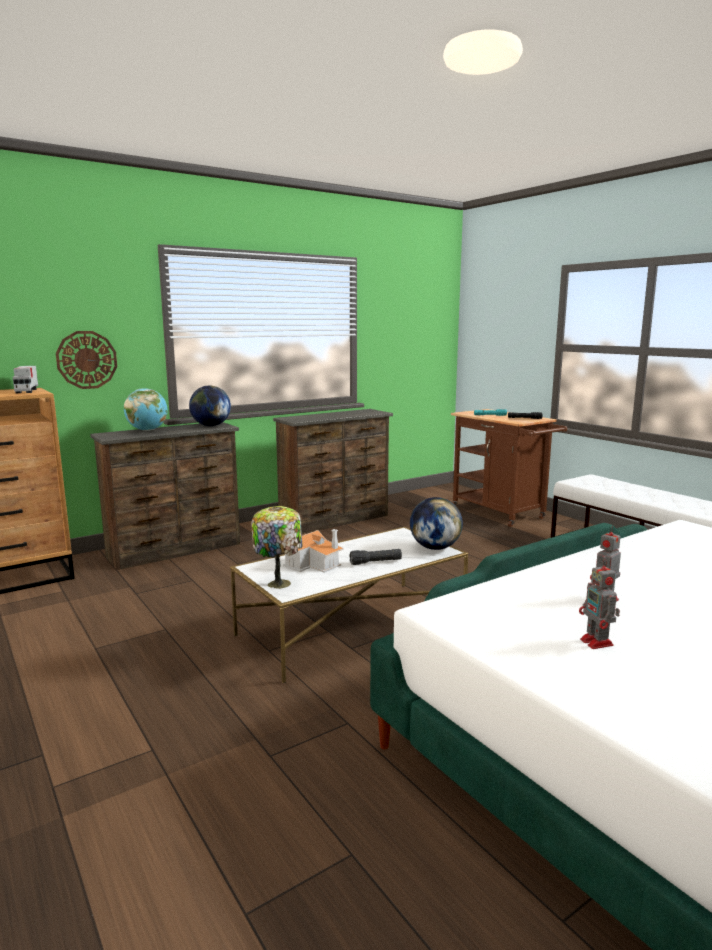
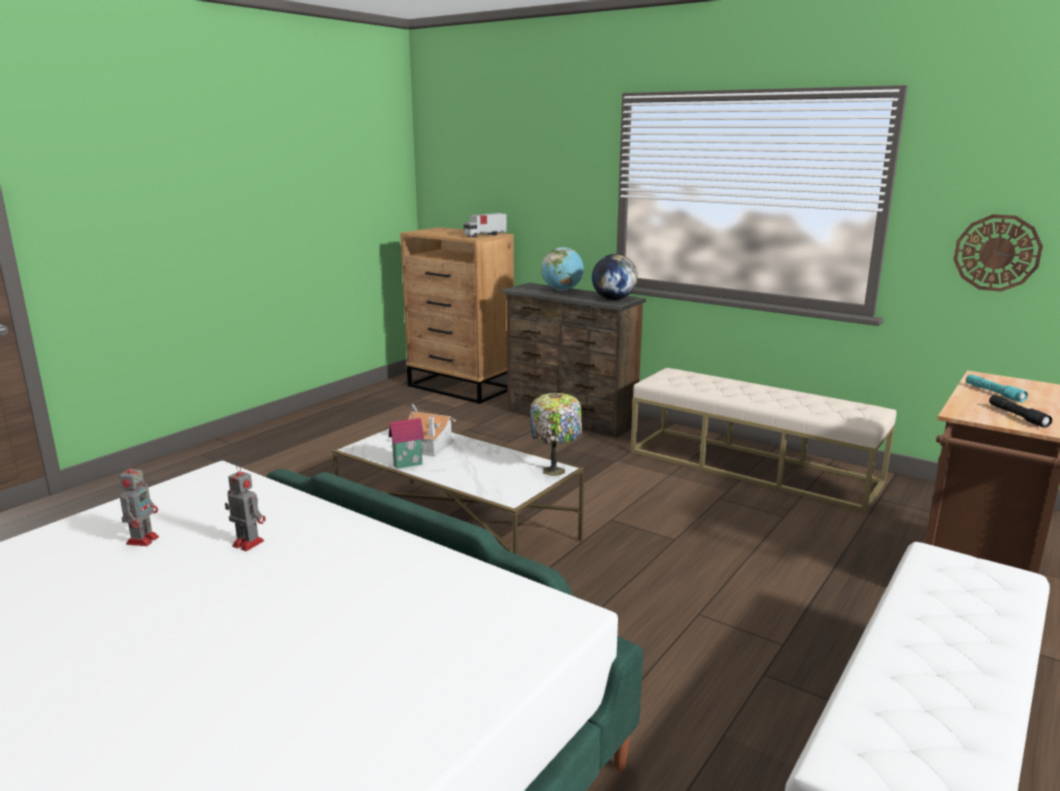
camera: 70 degrees right, 5 degrees up
wall clock [56,331,117,389] -> wall clock moved to [953,214,1043,292]
table lamp [251,506,303,589] -> table lamp moved to [530,393,582,476]
brown dresser [273,409,393,534] -> beige bench [631,368,896,512]
black flashlight [349,549,402,565] -> none
globe [410,497,463,550] -> none
toy robot [579,559,620,649] -> toy robot turned 135 degrees clockwise [119,462,159,546]
none -> toy house [389,404,424,469]

